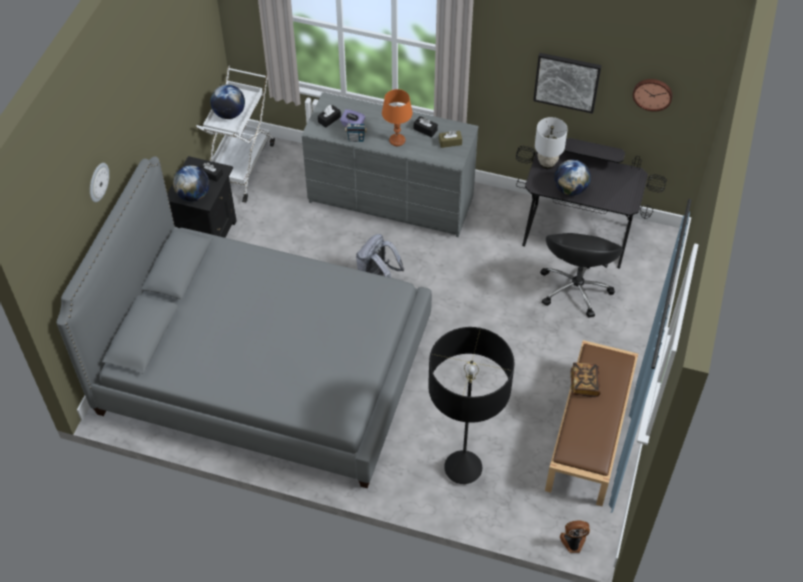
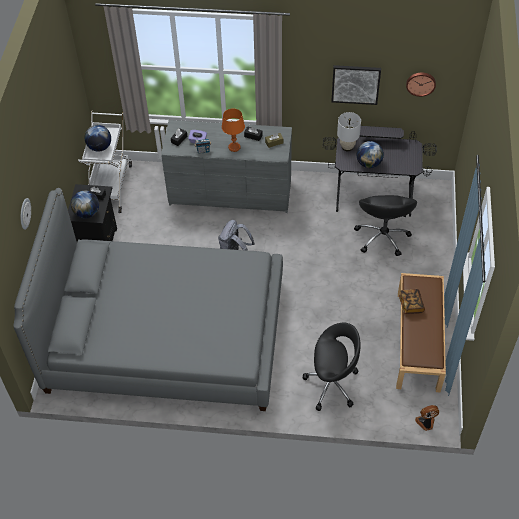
camera: 10 degrees left, 0 degrees up
black floor lamp [428,327,514,484] -> black office chair [303,322,361,411]

